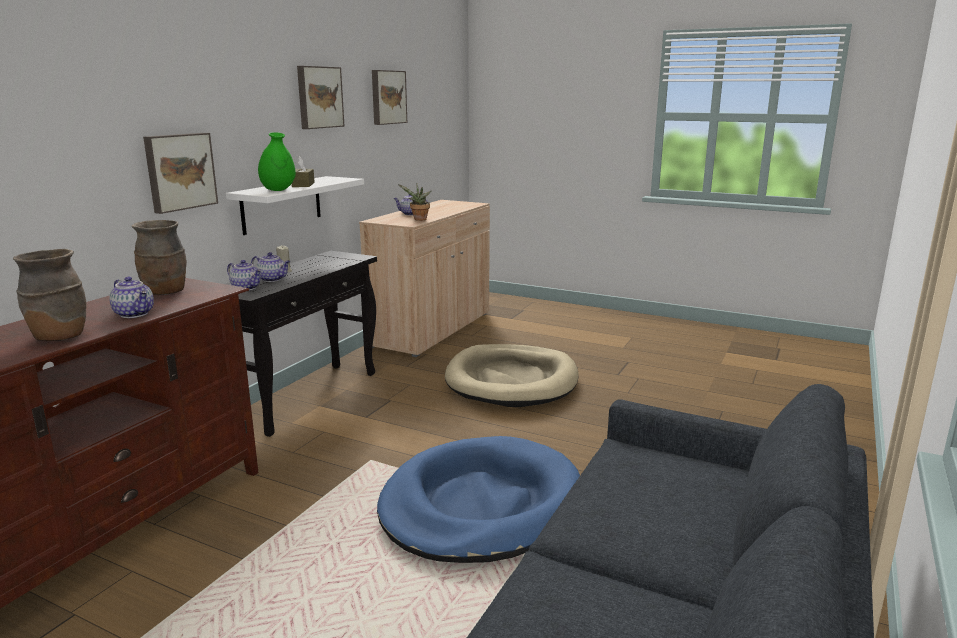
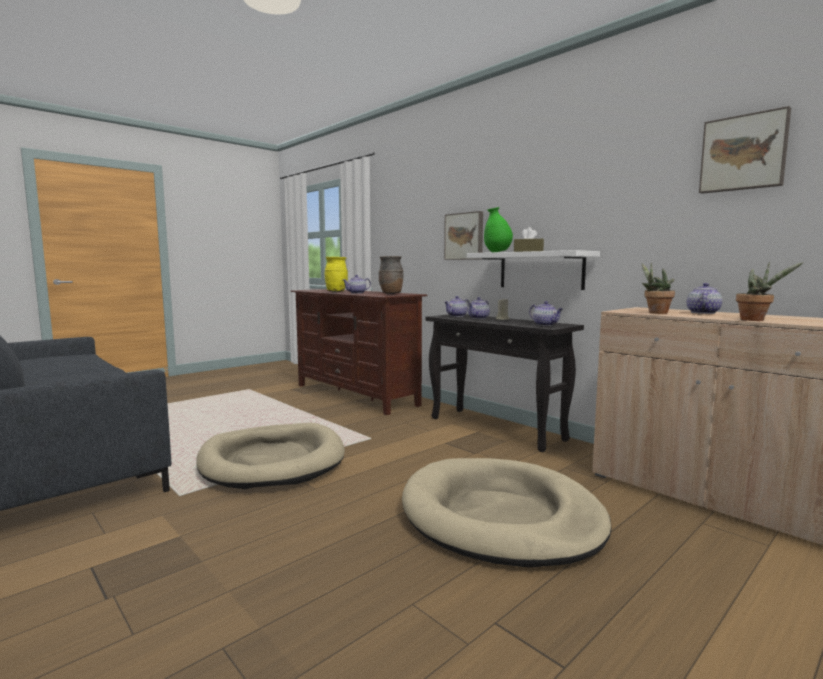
camera: 110 degrees right, 10 degrees down
brown vase [13,249,87,341] -> yellow vase [324,257,348,292]
picture [297,66,344,129] -> none
blue dog bed [377,436,580,563] -> beige dog bed [196,423,345,489]
none -> teapot [529,301,563,326]
none -> potted plant [736,262,804,321]

